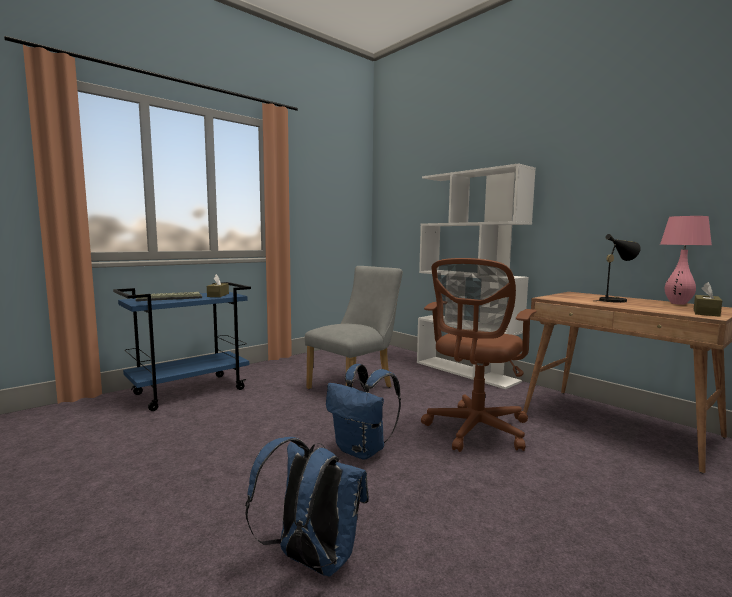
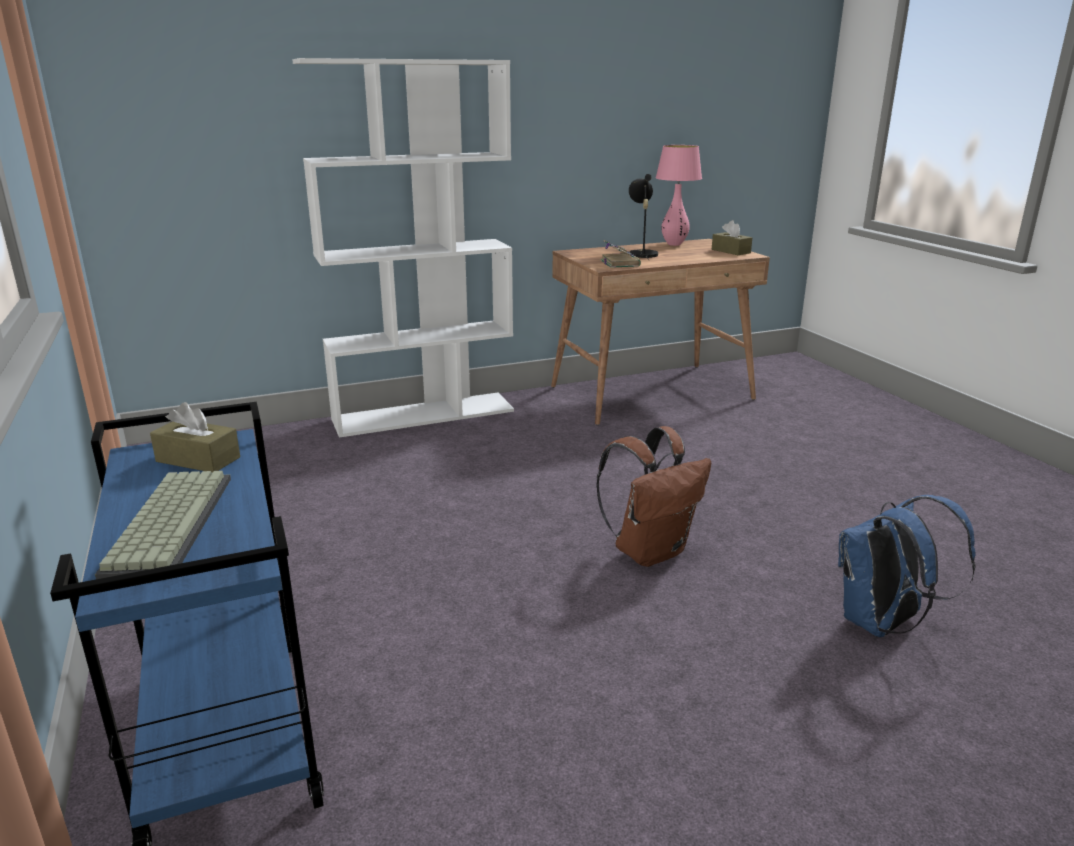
camera: 70 degrees left, 15 degrees up
grey chair [305,266,403,389] -> none
blue backpack [326,364,401,460] -> brown backpack [596,426,711,567]
brown office chair [421,258,537,452] -> none
none -> book [600,240,641,268]

